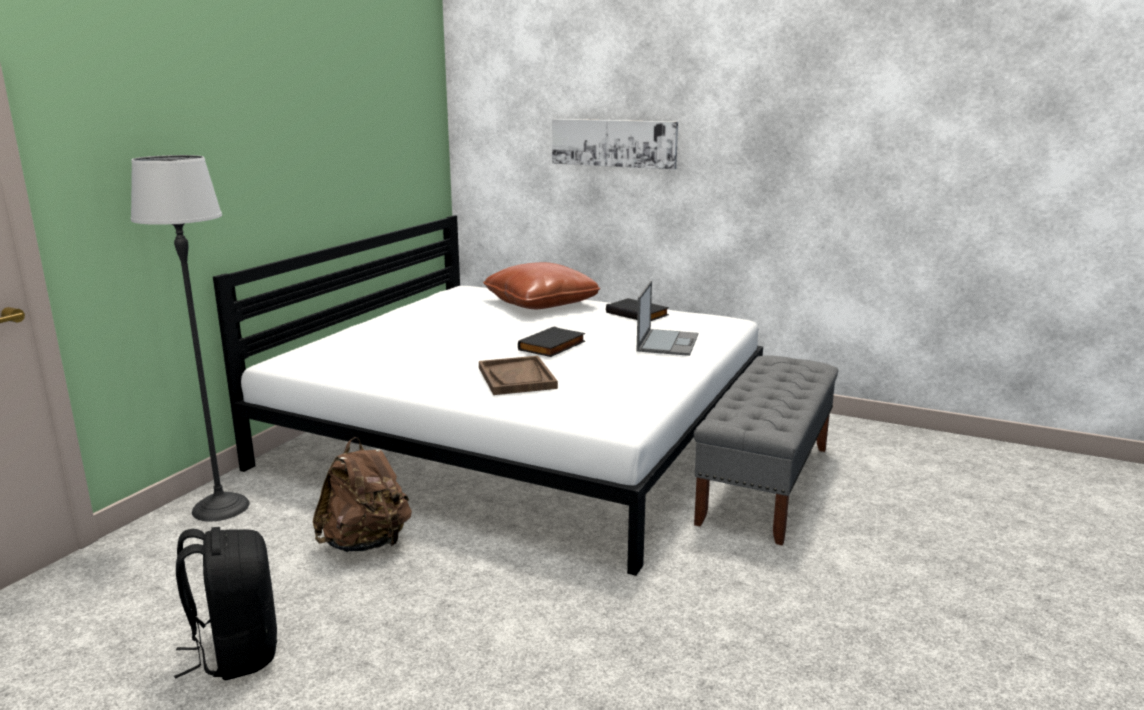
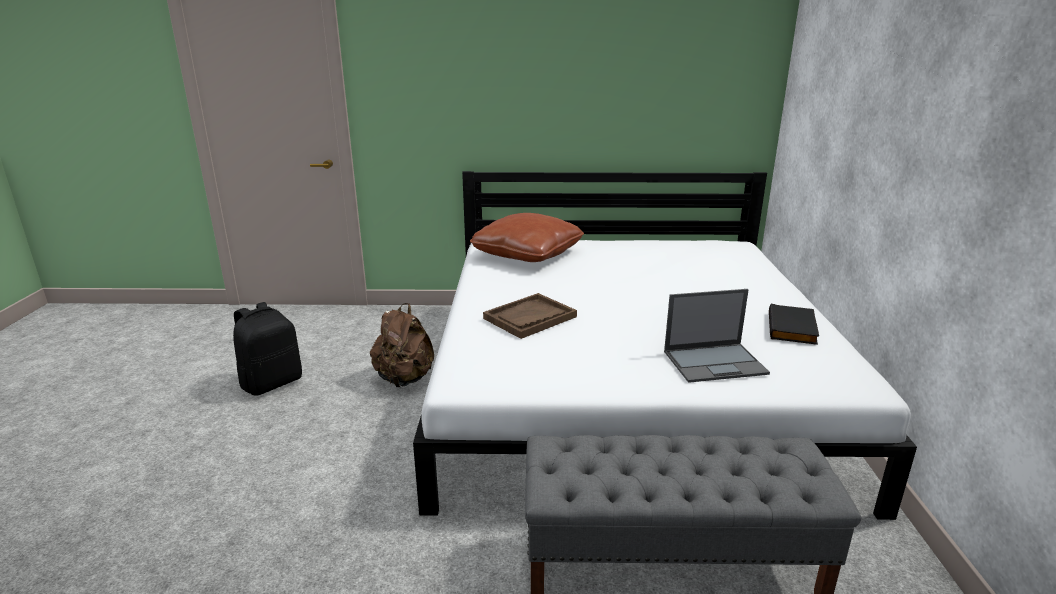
camera: 65 degrees right, 5 degrees up
floor lamp [131,155,250,521] -> none
brown pillow [483,262,600,309] -> brown pillow moved to [470,213,584,262]
black book [518,327,585,357] -> none
picture [552,119,678,169] -> none

